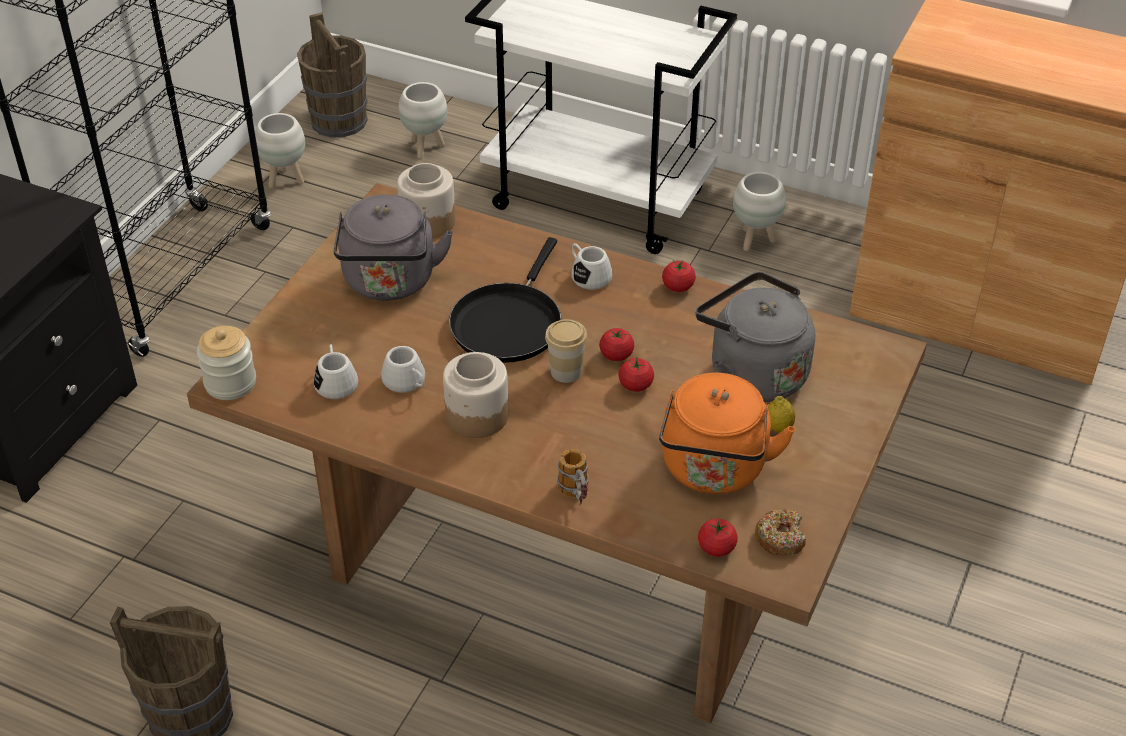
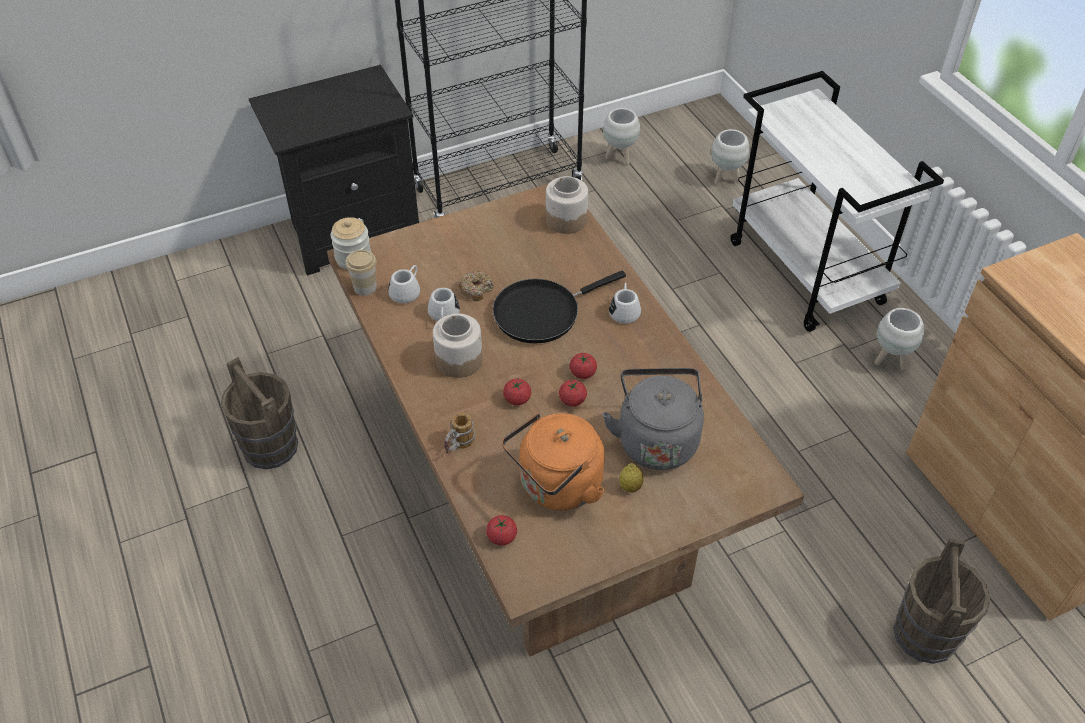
camera: 40 degrees right, 5 degrees up
brown bucket [297,12,367,137] -> brown bucket moved to [893,538,991,664]
grey kettle [334,194,453,301] -> none
cup [545,319,588,383] -> cup moved to [345,250,377,296]
tomato [662,260,696,292] -> tomato moved to [503,379,531,405]
donut [755,509,806,555] -> donut moved to [459,271,494,301]

